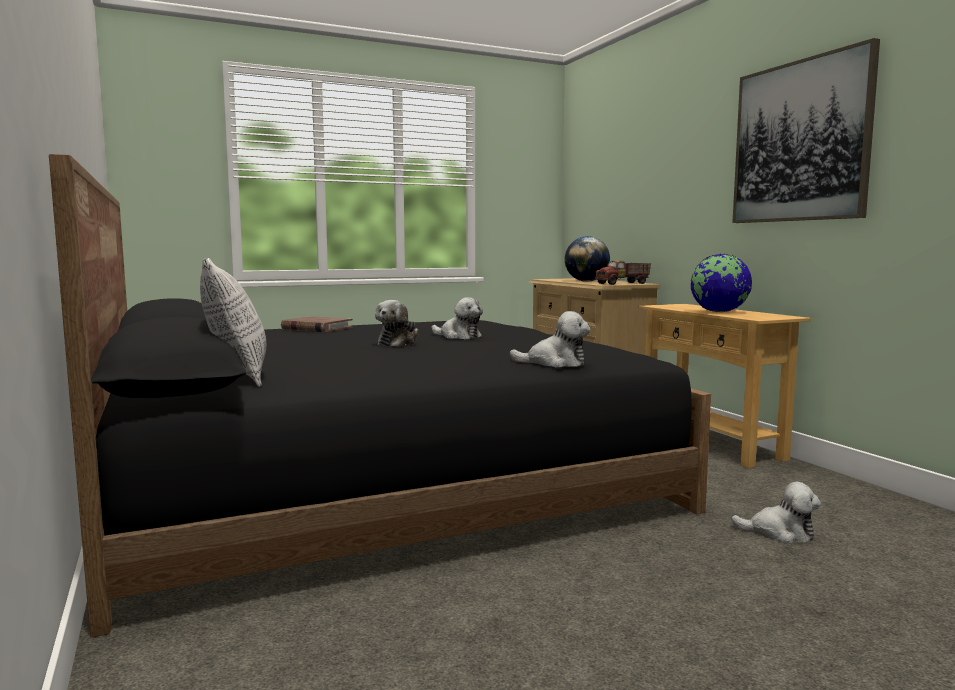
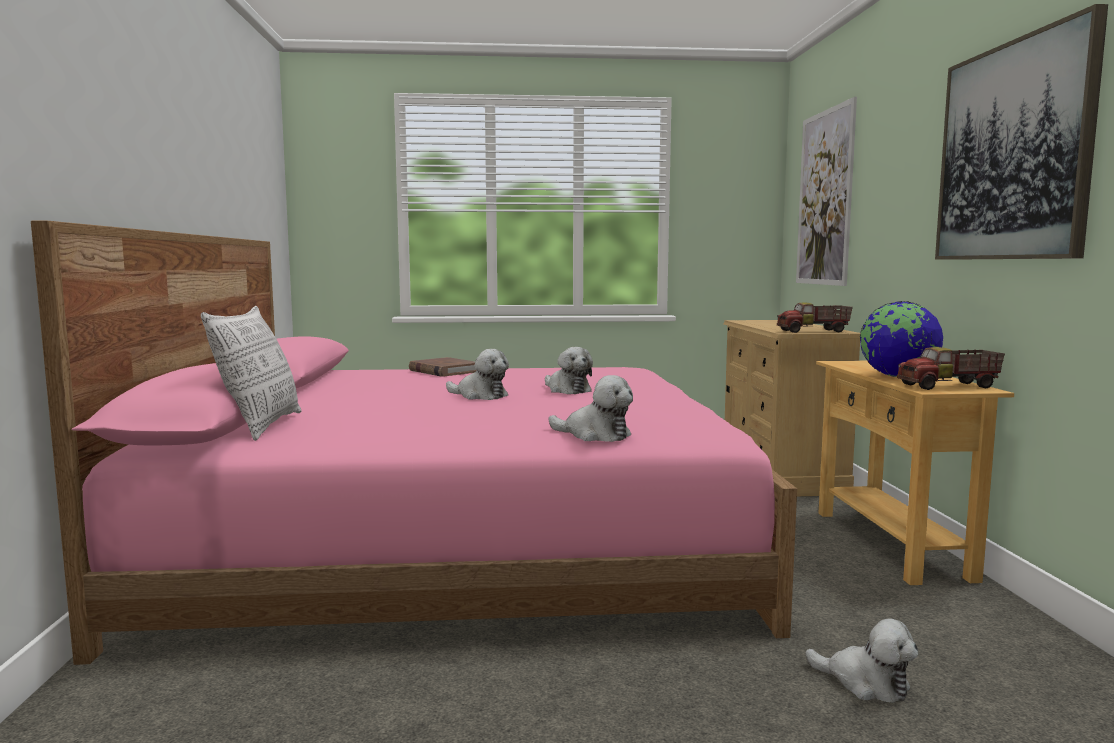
camera: 20 degrees right, 0 degrees up
black bed [49,154,711,638] -> pink bed [31,221,797,665]
plush toy [375,300,419,347] -> plush toy turned 105 degrees counterclockwise [446,349,509,400]
globe [565,236,610,282] -> none
none -> picture [796,97,857,286]
none -> toy truck [897,347,1005,390]

